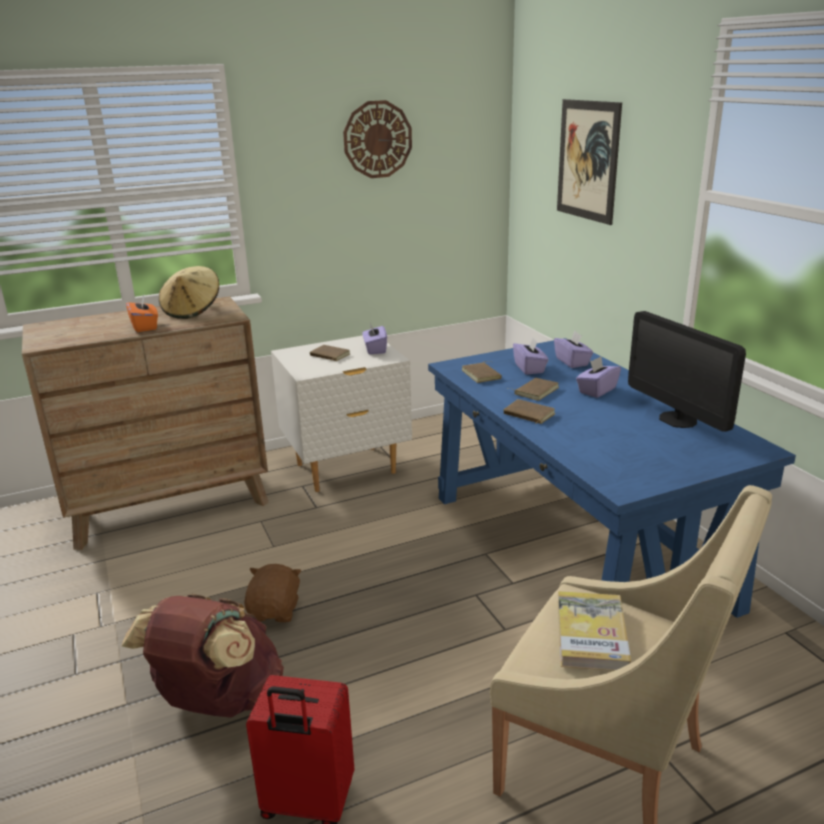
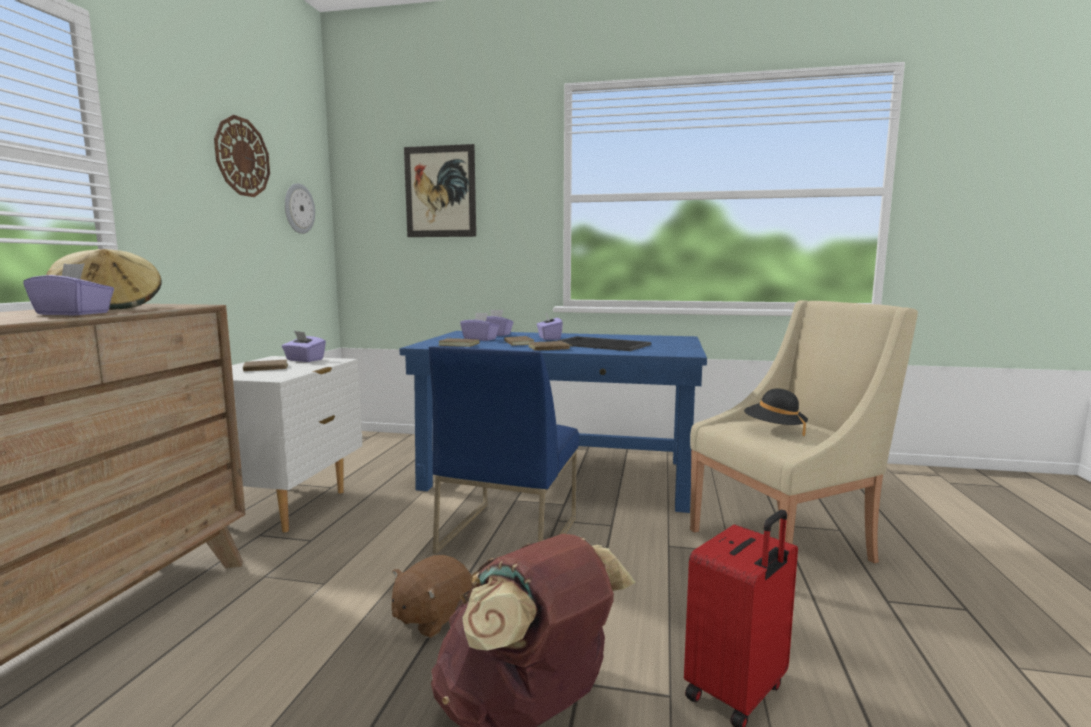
camera: 55 degrees left, 15 degrees down
orange tissue box [126,295,158,332] -> purple tissue box [23,263,114,316]
brown plush toy [244,564,301,622] -> brown plush toy turned 90 degrees counterclockwise [392,555,472,638]
book [558,591,631,671] -> black hat [744,388,808,436]
monitor [628,311,746,432] -> none
none -> wall clock [285,183,315,234]
none -> blue chair [429,346,579,554]
none -> tray [556,336,651,351]

